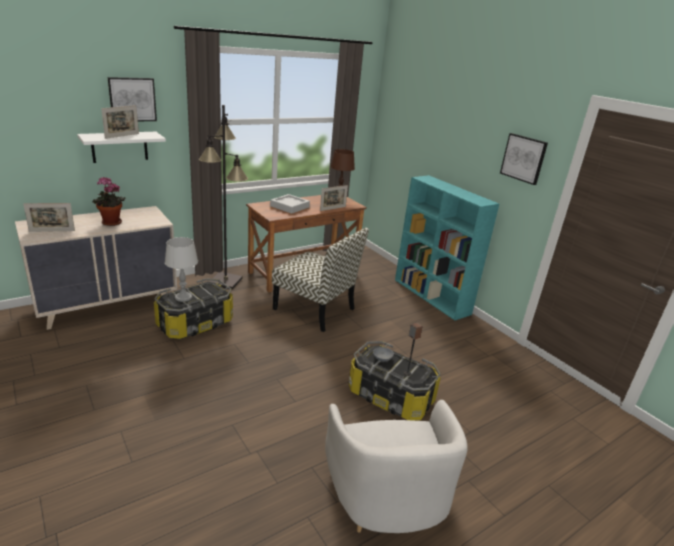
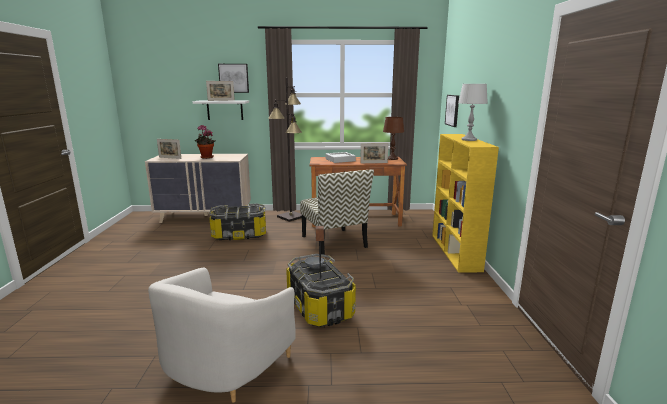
camera: 35 degrees right, 10 degrees down
grey table lamp [165,237,198,302] -> grey table lamp moved to [458,84,488,141]
turquoise bookcase [395,175,499,320] -> yellow bookcase [432,134,499,273]
picture [500,133,548,185] -> picture moved to [445,95,459,127]

